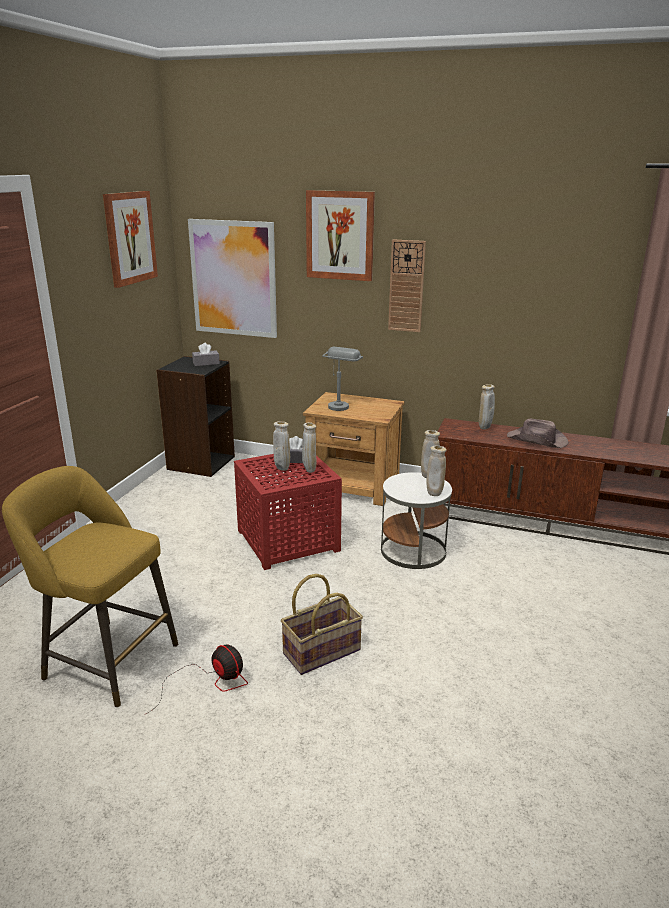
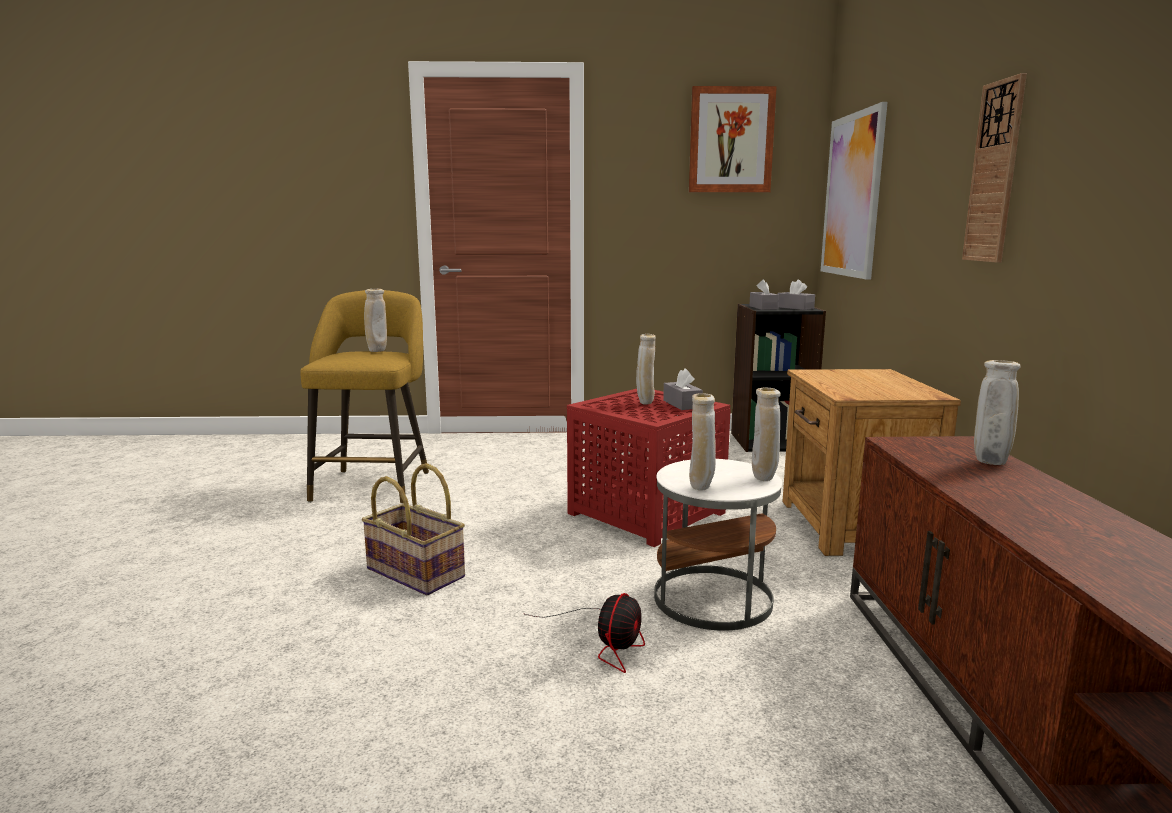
camera: 70 degrees right, 10 degrees down
fan [144,645,248,715] -> fan moved to [523,593,645,673]
beige vase [302,422,317,473] -> beige vase moved to [364,289,387,352]
picture [306,190,375,281] -> none
grey table lamp [322,347,363,411] -> none
brown hat [507,419,568,448] -> none
none -> grey tissue box [749,279,779,310]

